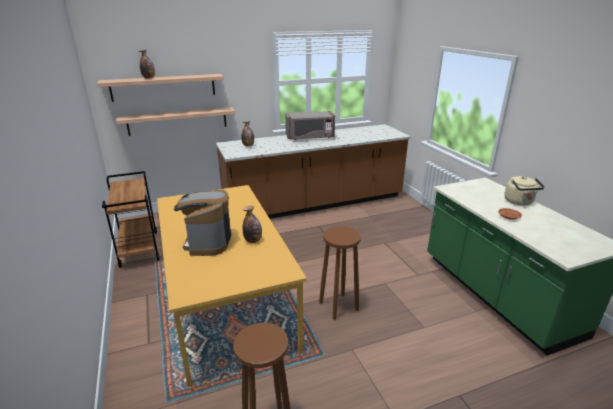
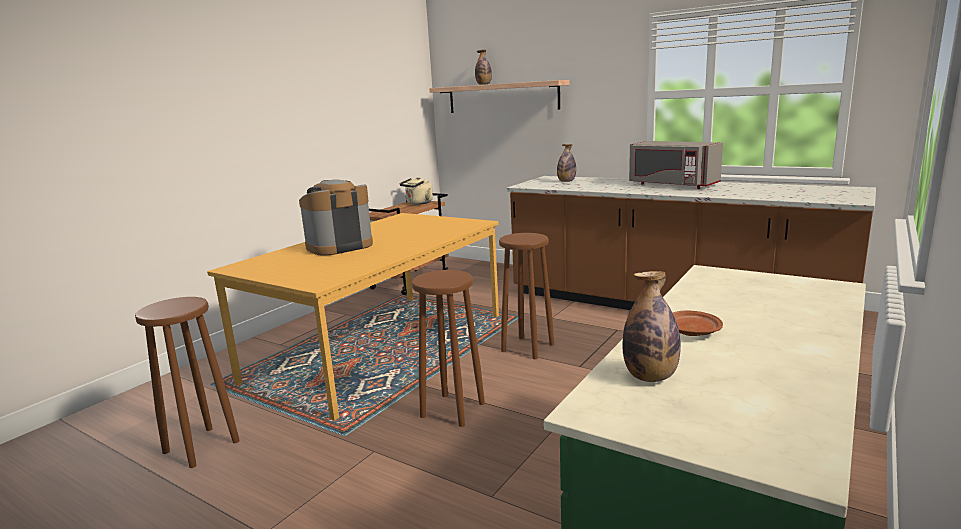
camera: 55 degrees right, 10 degrees down
shelf [116,107,235,136] -> none
bottle [242,206,262,243] -> bottle moved to [622,271,681,382]
beige kettle [504,176,545,206] -> beige kettle moved to [399,177,433,205]
none -> brown stool [499,233,554,359]

